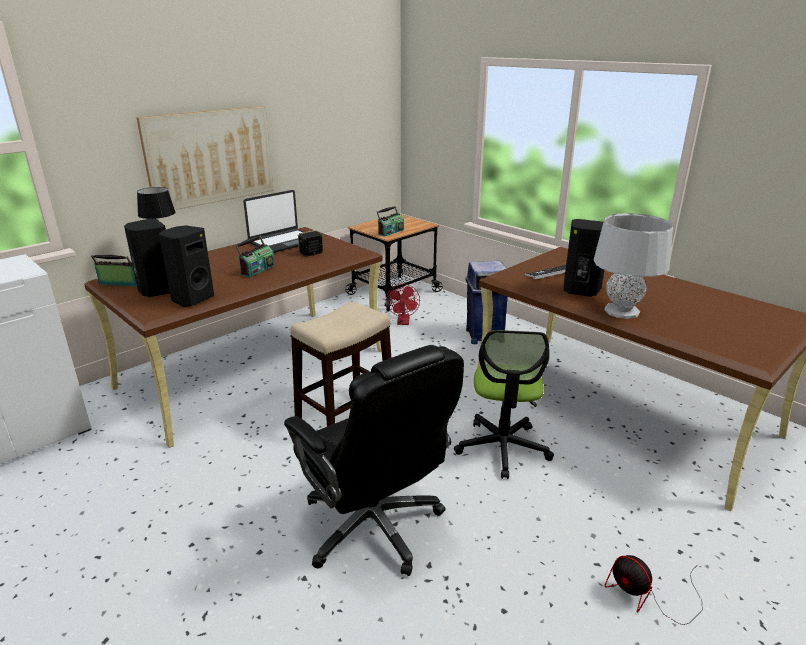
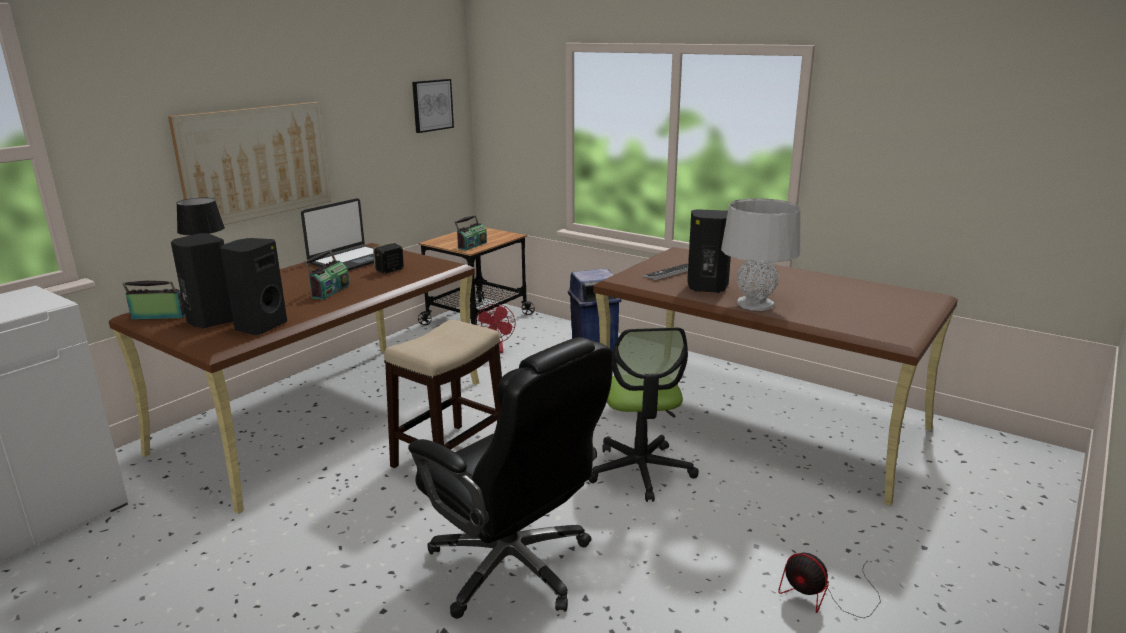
camera: 10 degrees left, 5 degrees down
none -> picture [412,79,454,133]

